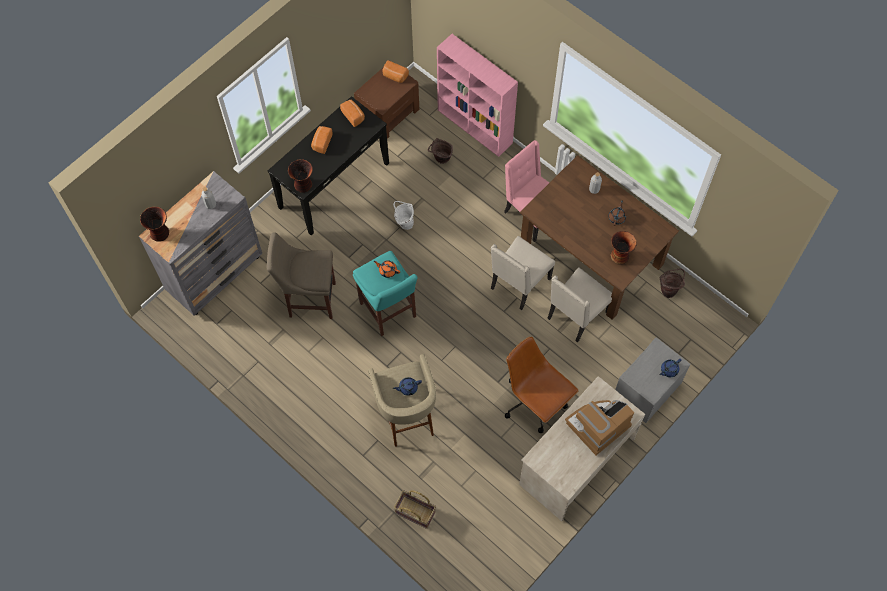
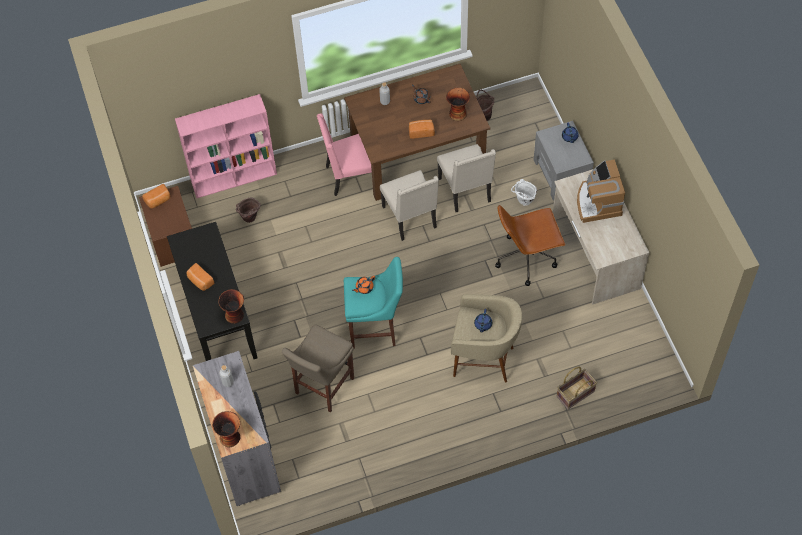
camera: 60 degrees left, 5 degrees down
bread [340,100,365,127] -> bread moved to [409,120,435,139]
white bucket [393,201,414,230] -> white bucket moved to [511,179,537,206]

